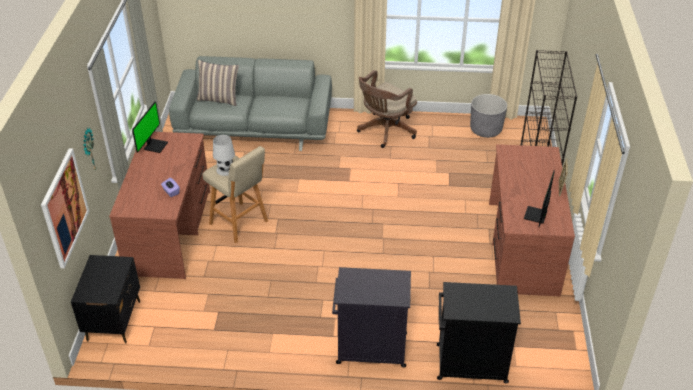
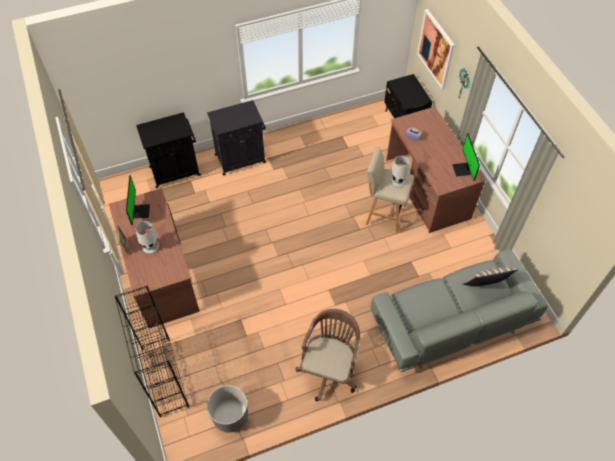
camera: 155 degrees right, 15 degrees up
none -> white table lamp [136,221,159,254]

